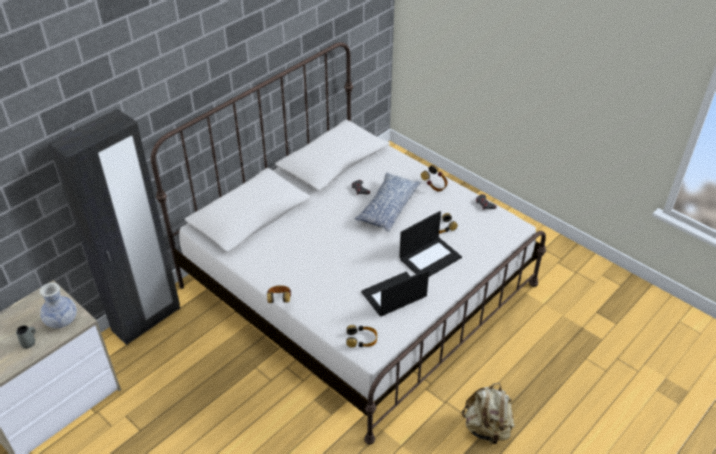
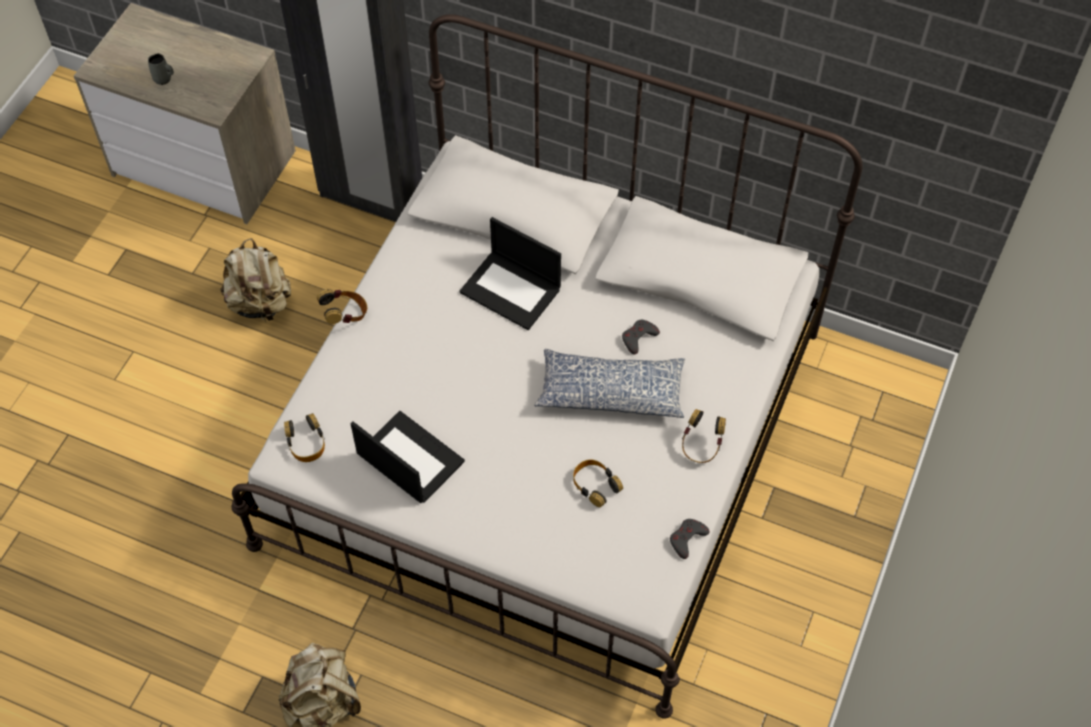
camera: 70 degrees right, 15 degrees up
vase [40,283,77,328] -> none
laptop [399,211,462,277] -> laptop moved to [459,217,561,330]
none -> beige backpack [220,238,291,324]

